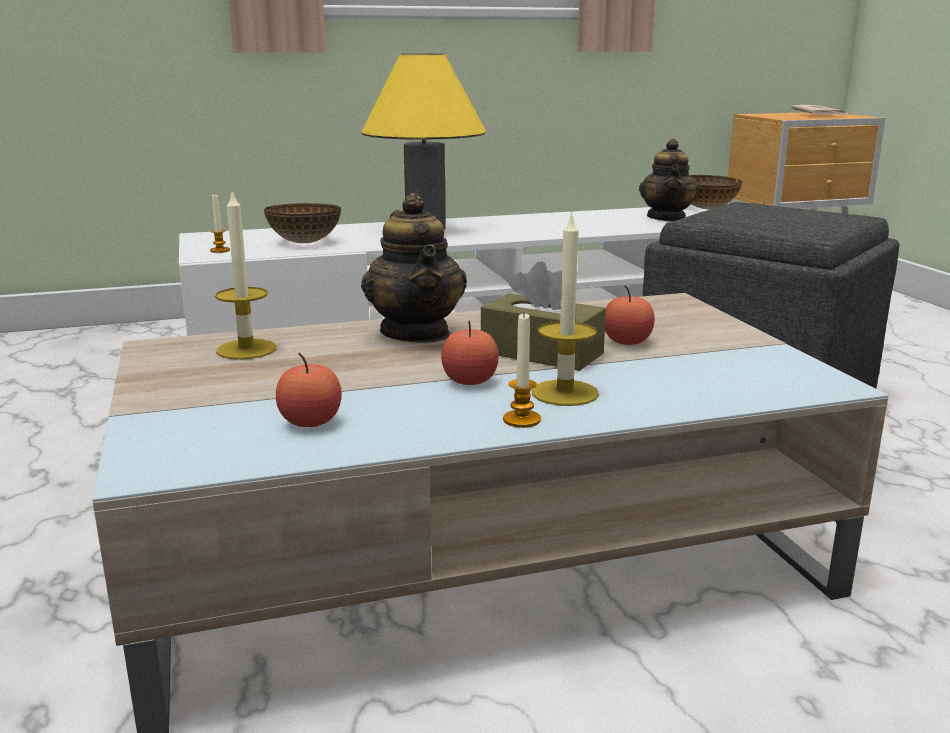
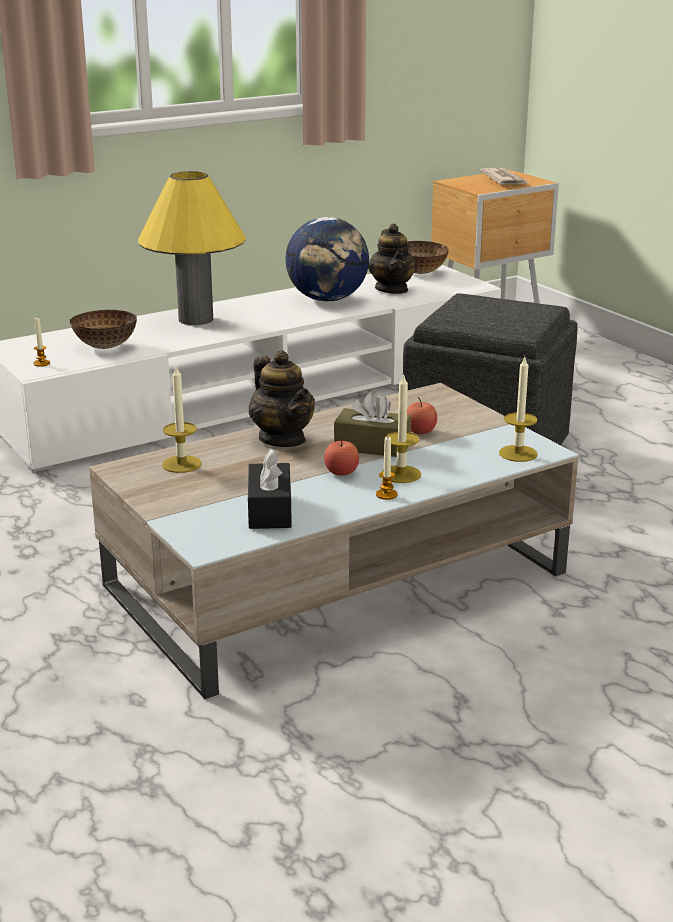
camera: 15 degrees left, 5 degrees up
apple [276,352,342,427] -> black tissue box [248,449,292,529]
none -> globe [286,217,369,302]
none -> candle [499,357,538,462]

